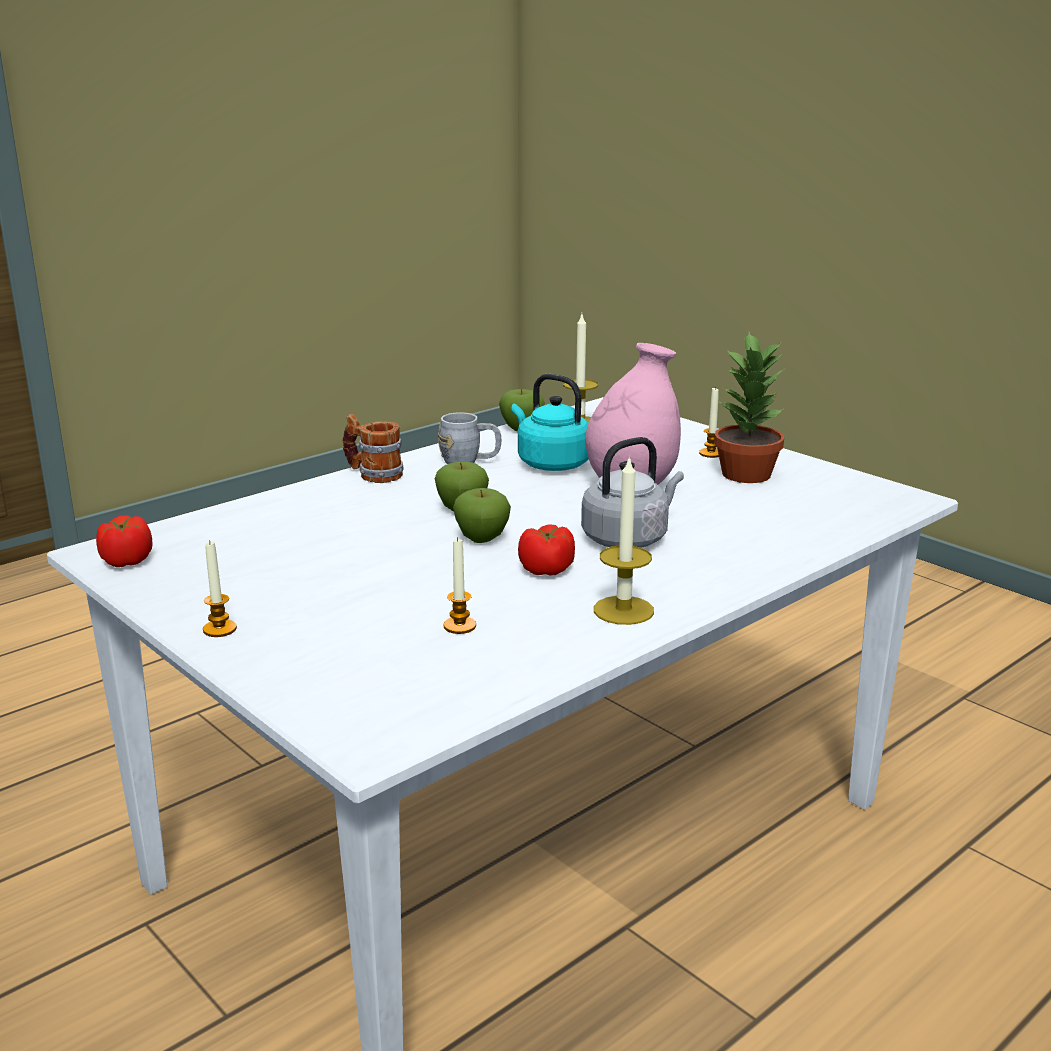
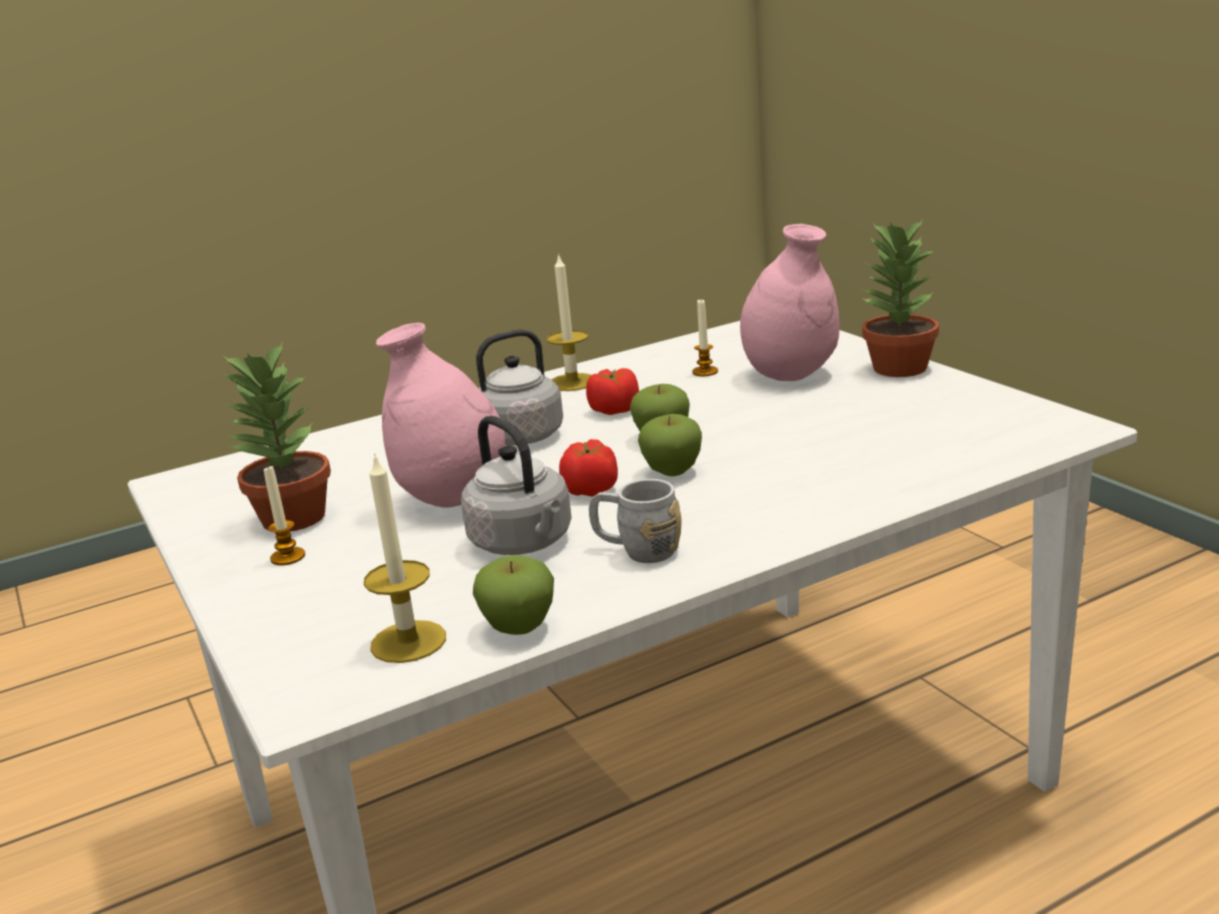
camera: 165 degrees left, 0 degrees up
tomato [96,515,152,567] -> tomato moved to [559,439,618,497]
candle [203,540,237,637] -> potted plant [861,218,939,377]
mug [342,414,403,483] -> none
turquoise kettle [511,374,589,471] -> grey kettle [461,416,572,555]
none -> pink vase [740,224,839,381]

